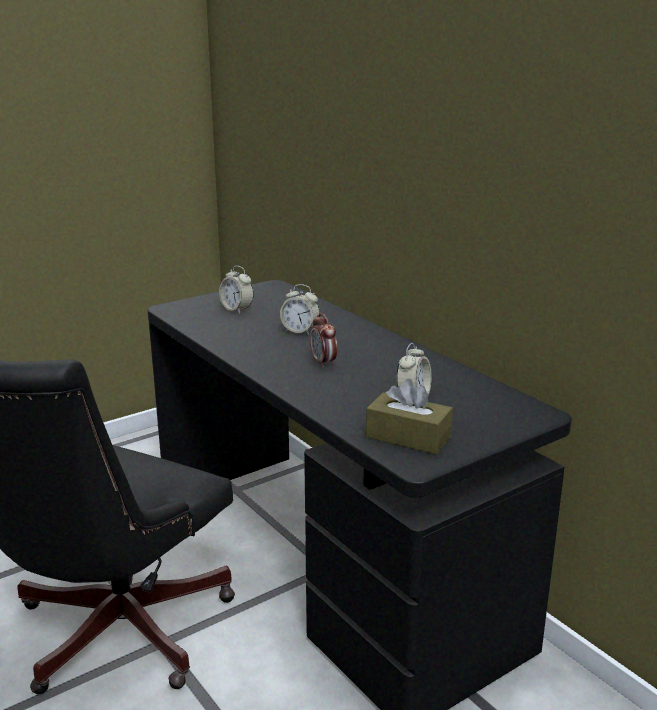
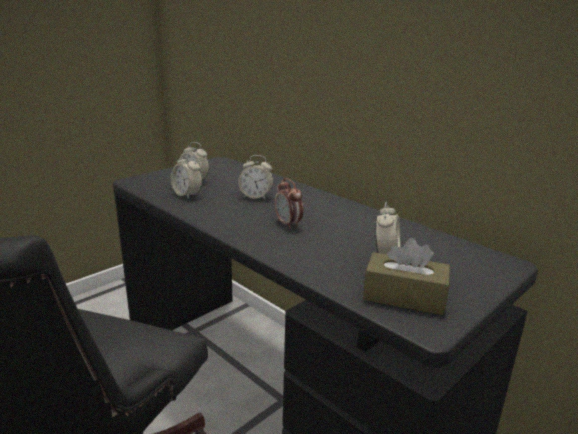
camera: 10 degrees left, 0 degrees up
none -> alarm clock [171,153,203,199]

